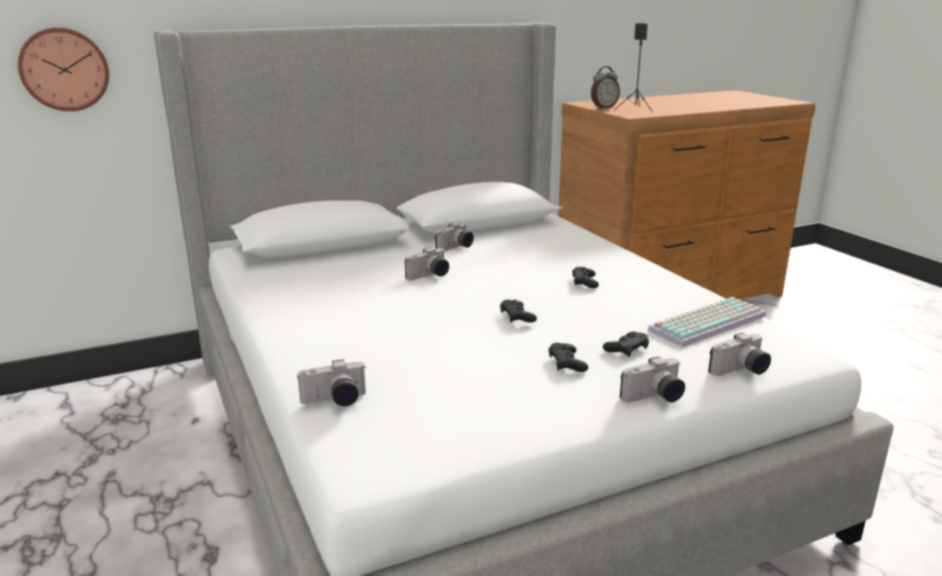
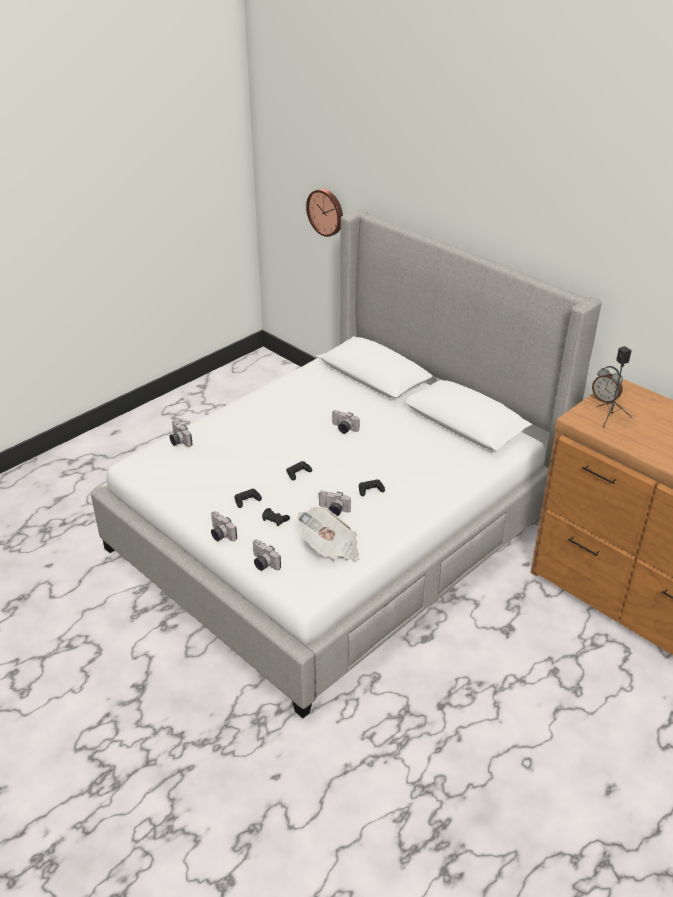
camera: 70 degrees right, 15 degrees up
camera [435,223,474,251] -> camera moved to [318,491,351,516]
keyboard [647,297,766,347] -> newspaper [297,507,359,561]

